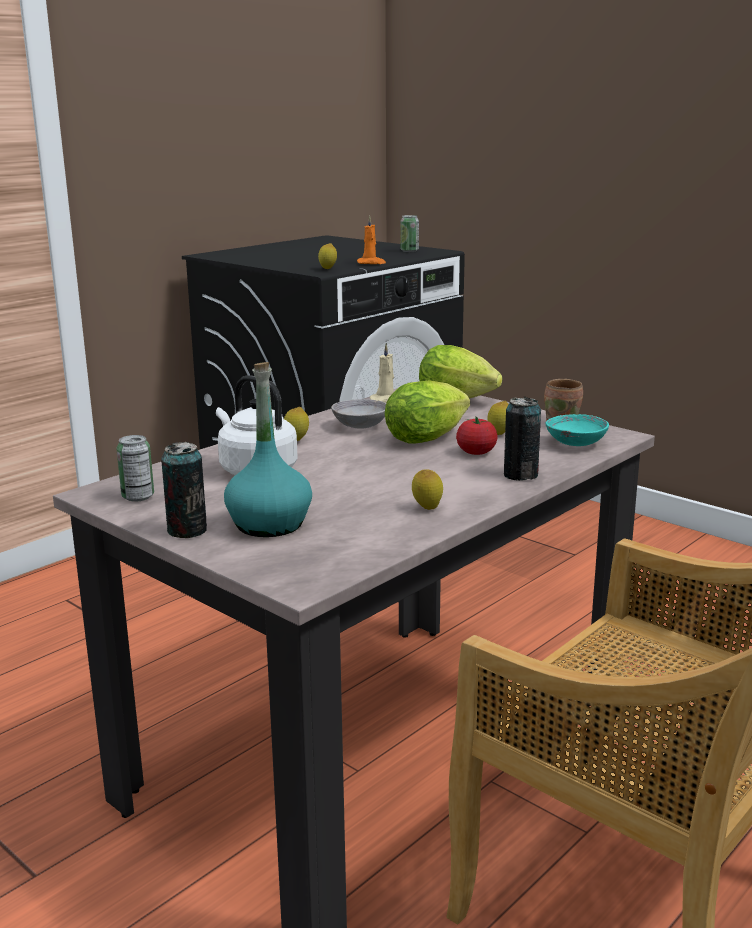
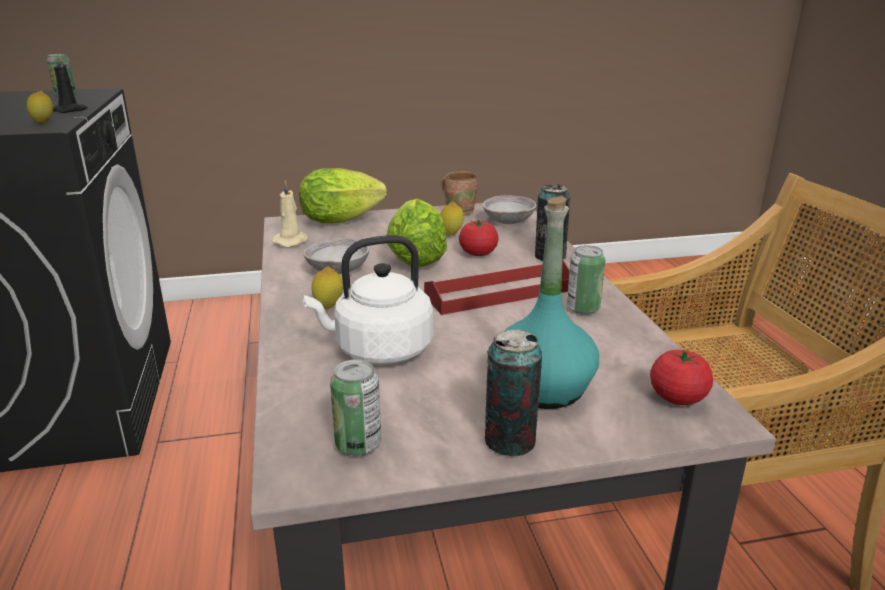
camera: 55 degrees left, 5 degrees up
orange candle [357,216,386,264] -> black candle [53,54,88,113]
lemon [412,469,443,510] -> can [567,245,605,314]
turquoise bowl [546,414,609,446] -> grey bowl [483,195,536,224]
none -> red tray [424,260,570,315]
none -> tomato [650,350,713,405]

